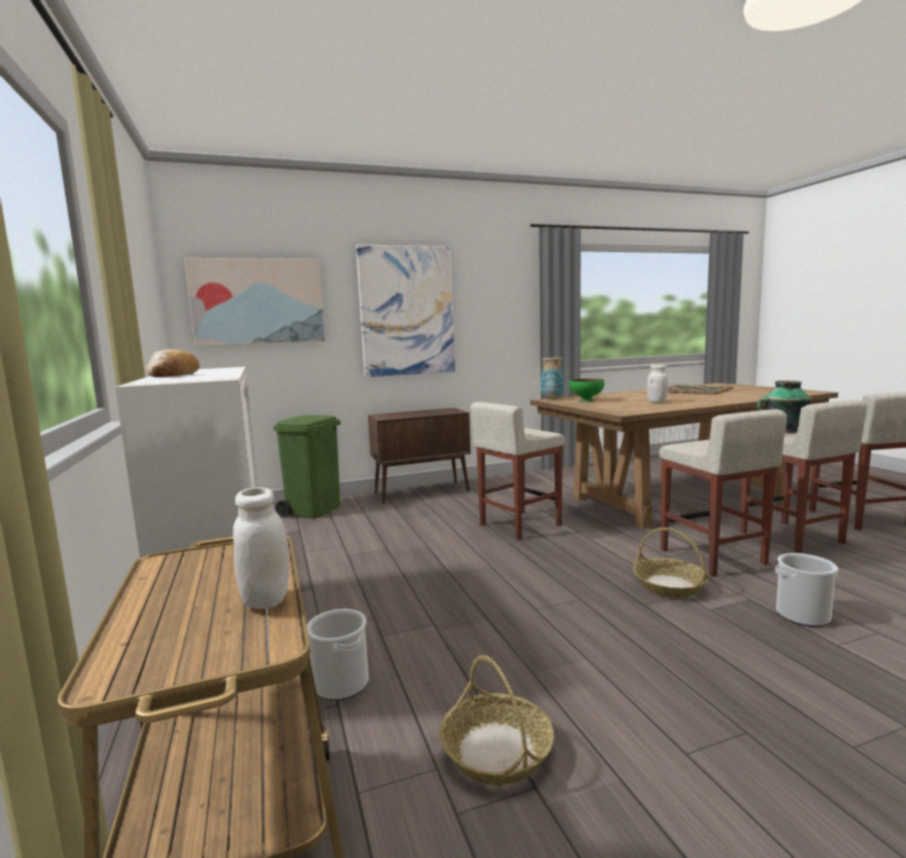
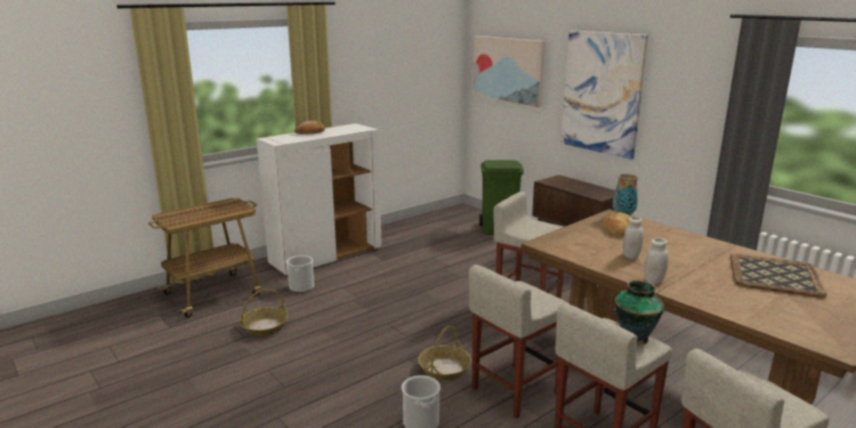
camera: 70 degrees right, 10 degrees up
white jar [233,487,289,609] -> white jar moved to [644,238,668,284]
green bowl [569,378,605,402] -> bread [603,212,630,236]

